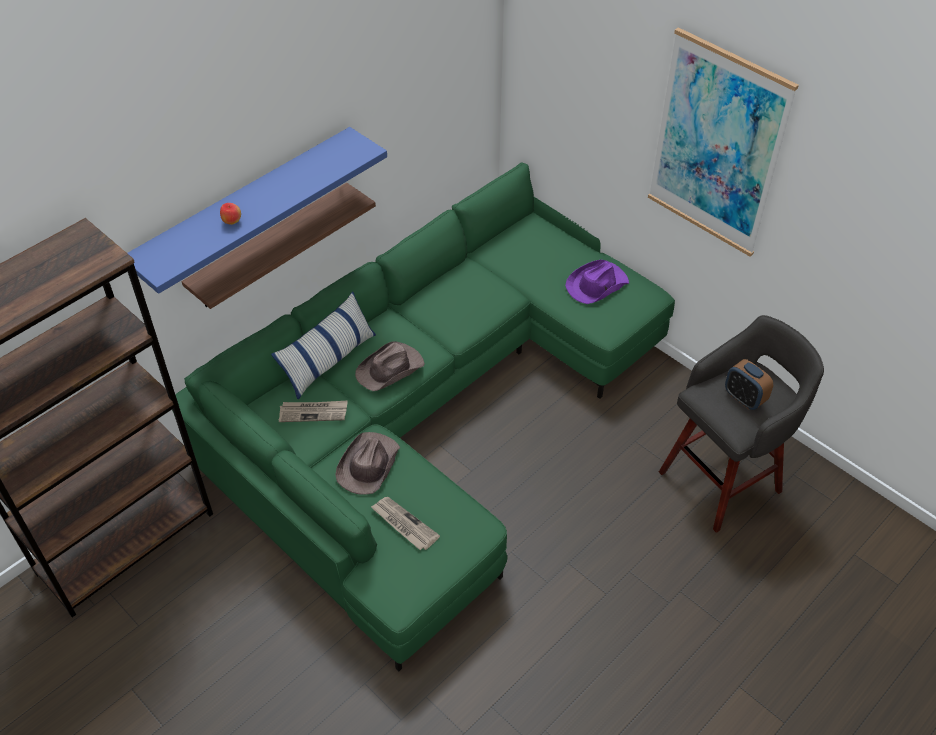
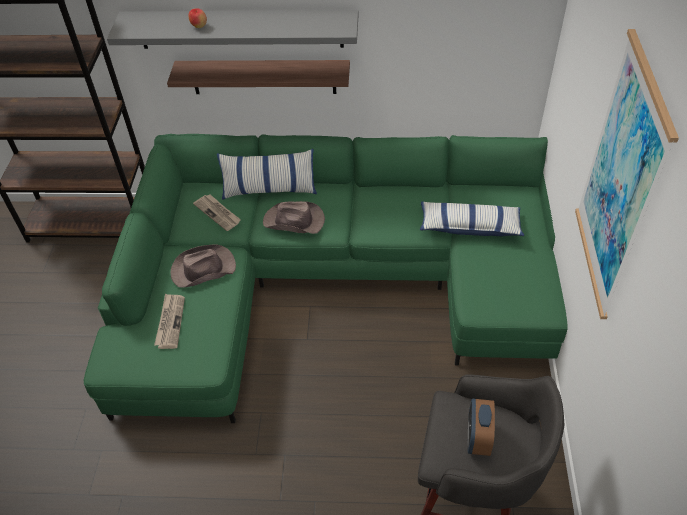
camera: 50 degrees right, 0 degrees up
blue shelf [127,127,387,294] -> grey shelf [107,10,358,49]
purple hat [565,260,629,304] -> none
none -> pillow [420,202,524,236]

